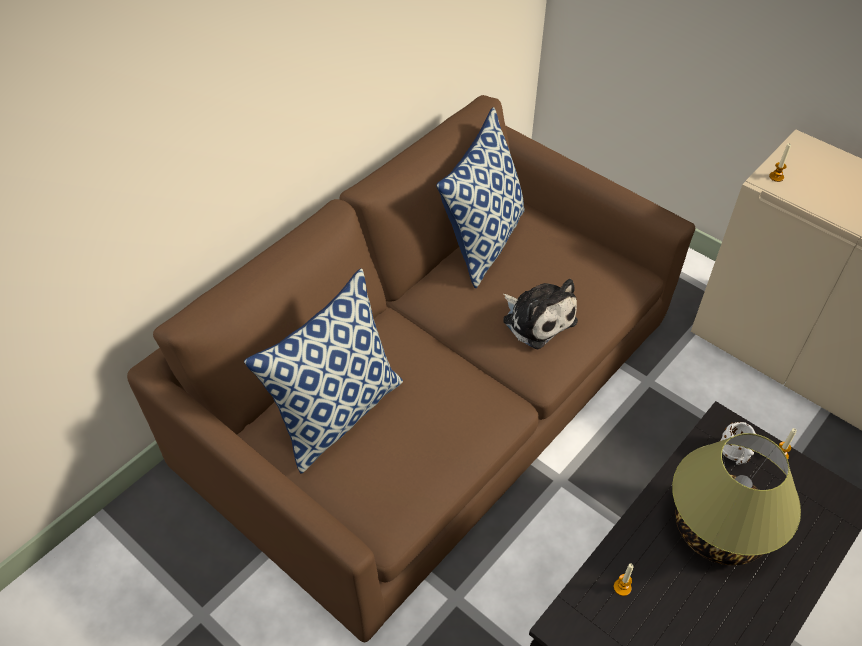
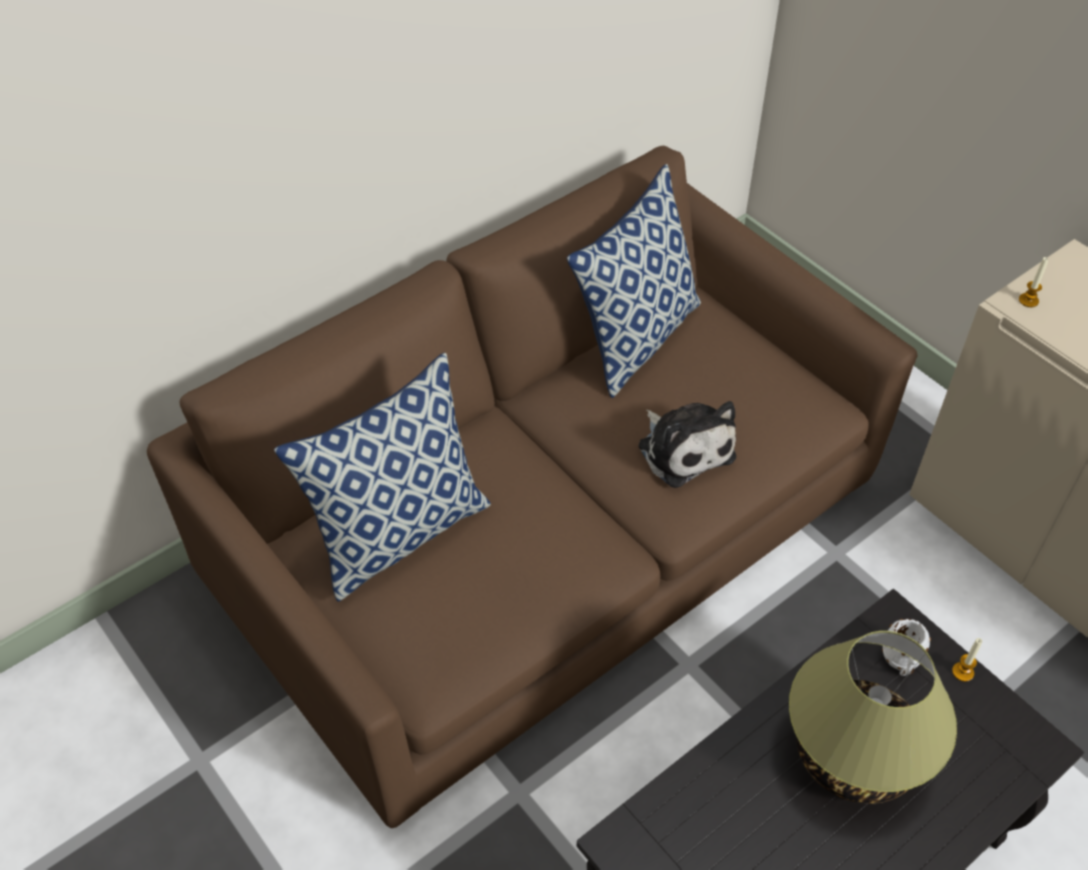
camera: 10 degrees right, 0 degrees up
candle [614,564,634,596] -> none

